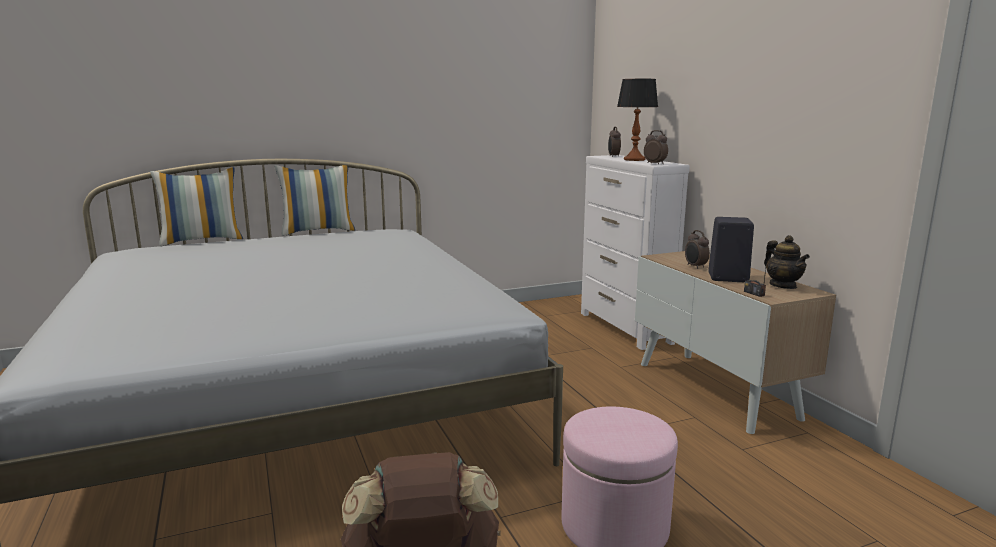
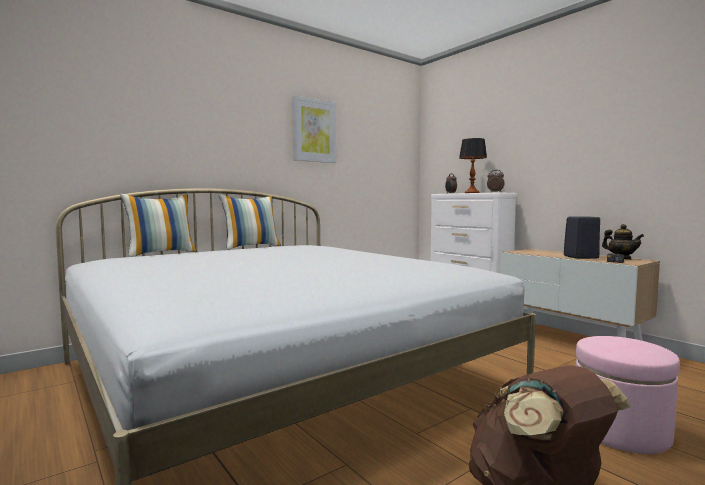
camera: 15 degrees left, 10 degrees down
alarm clock [685,230,710,269] -> none
none -> picture [292,95,336,163]

